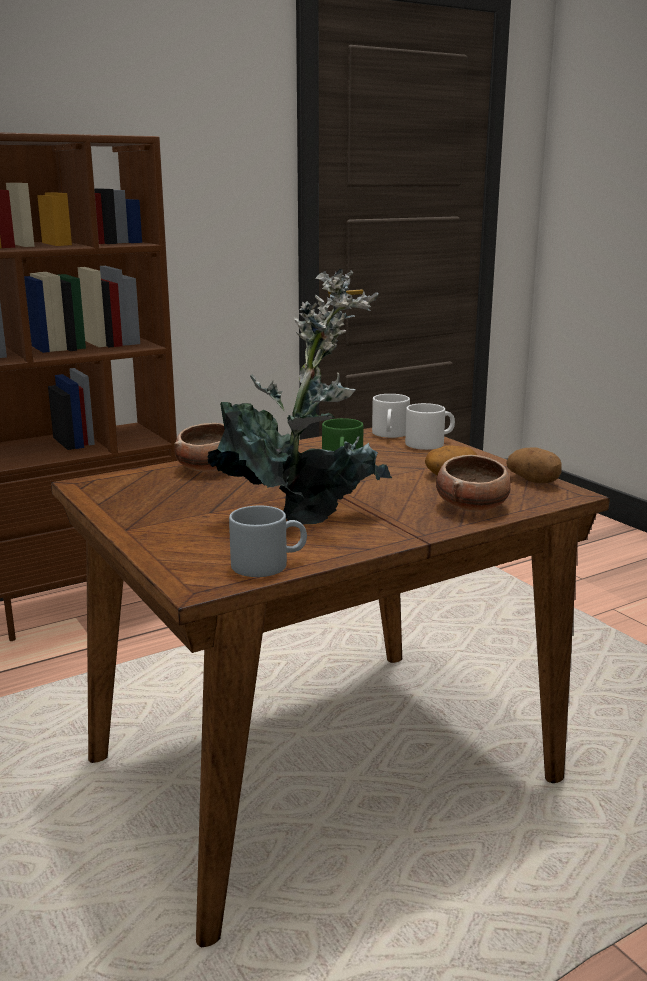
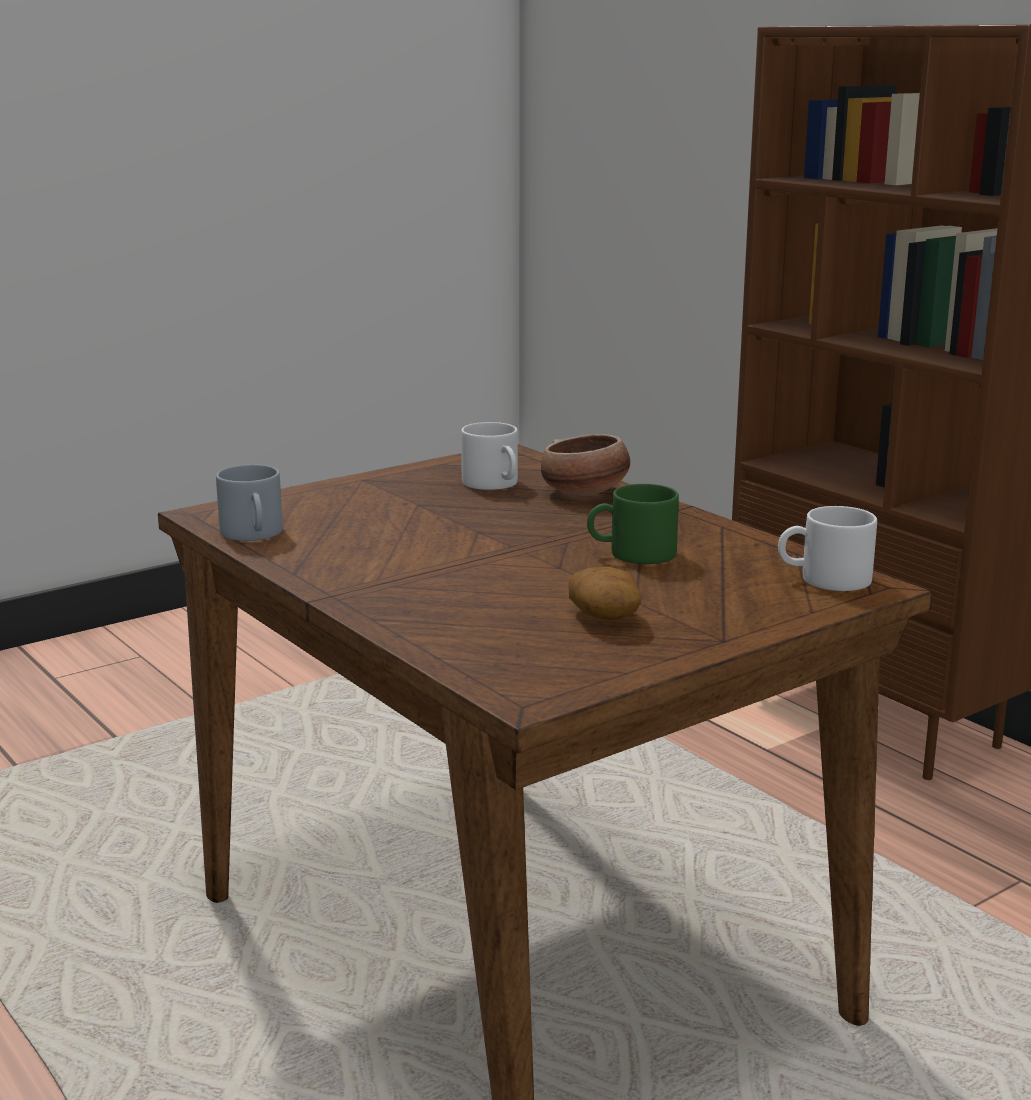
camera: 85 degrees right, 0 degrees up
potted plant [207,269,392,524] -> none
white mug [405,403,455,450] -> white mug moved to [461,422,518,490]
bowl [436,455,511,512] -> none
potato [506,448,562,483] -> none

